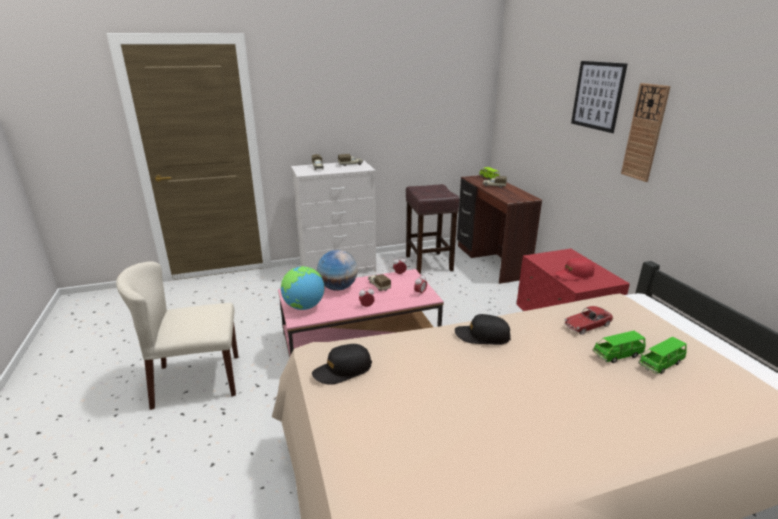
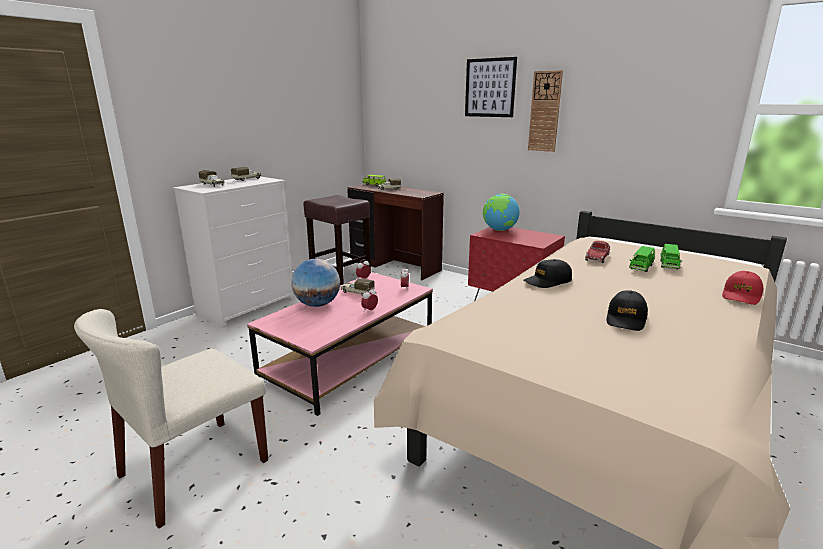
camera: 35 degrees left, 5 degrees down
globe [281,266,324,310] -> globe moved to [483,194,520,231]
black cap [312,344,372,385] -> black cap moved to [606,290,648,331]
red cap [555,258,594,281] -> red cap moved to [722,271,763,305]

